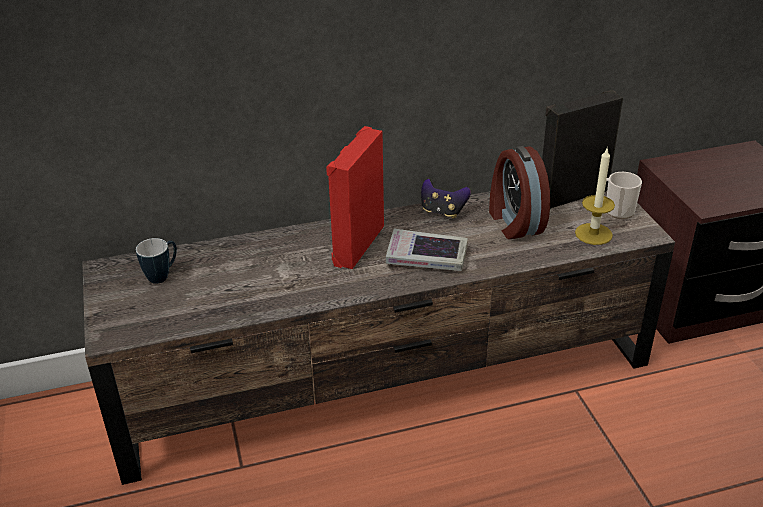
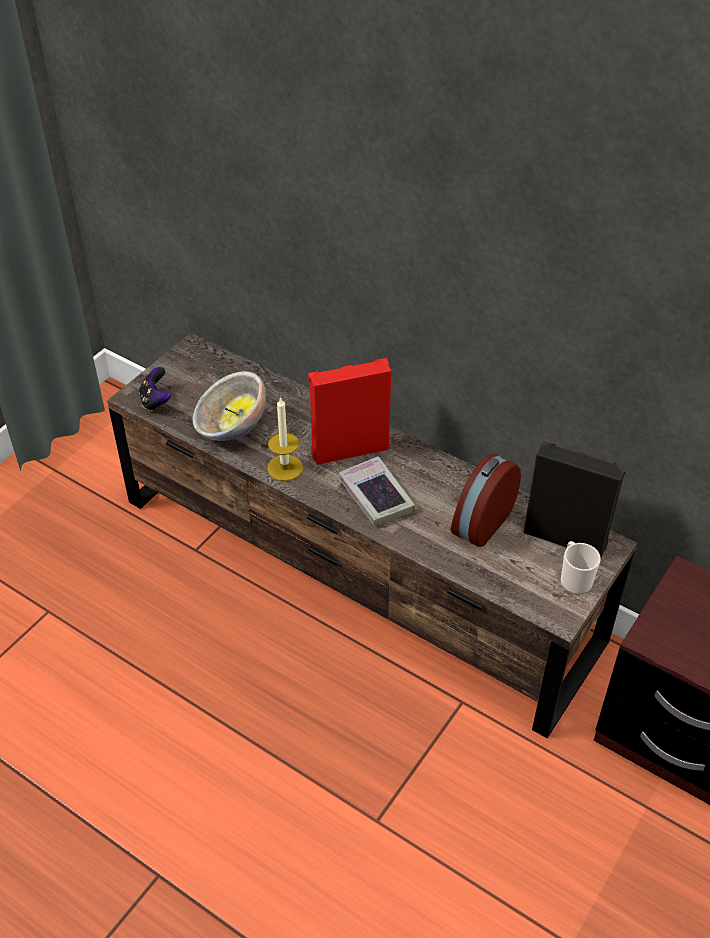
camera: 50 degrees right, 10 degrees up
mug [136,238,177,284] -> none
game controller [421,179,471,218] -> game controller moved to [139,367,171,412]
candle [575,148,615,245] -> candle moved to [267,397,303,481]
none -> bowl [193,371,266,441]

